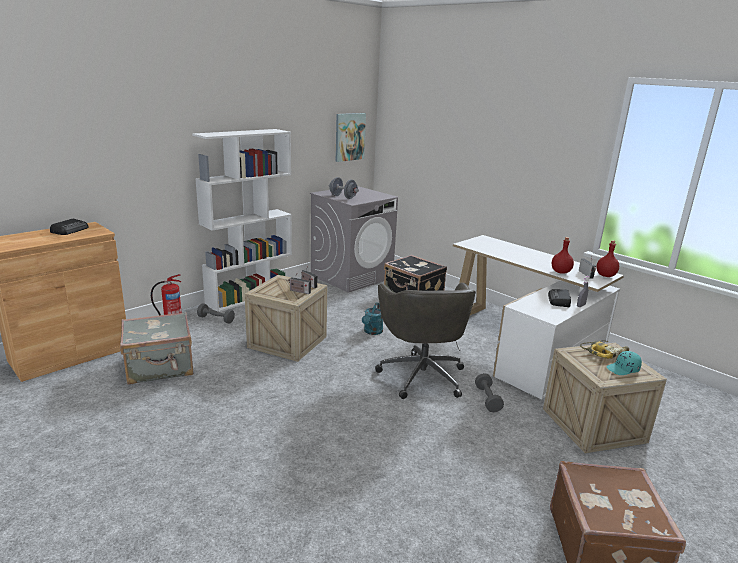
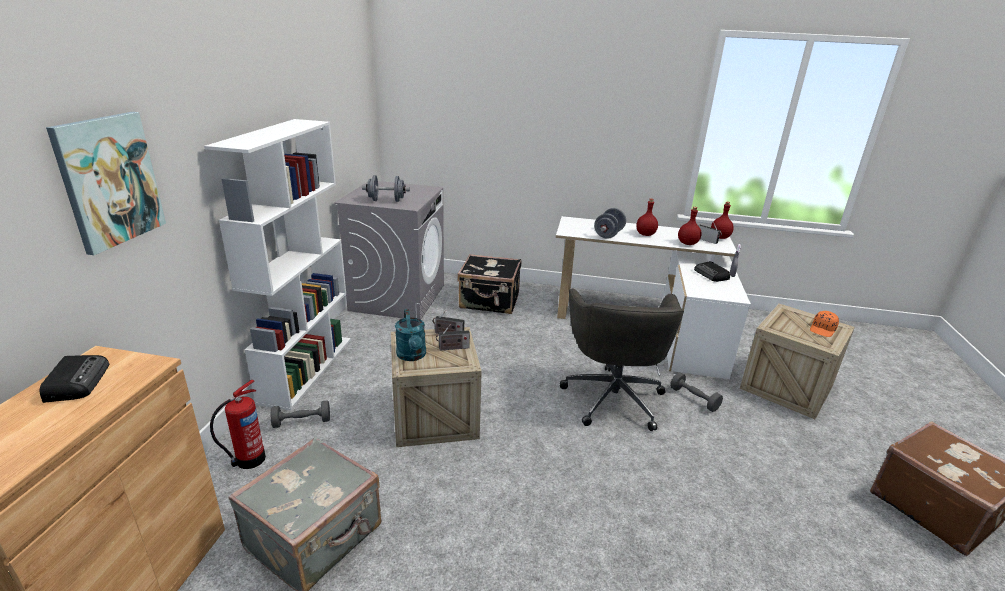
camera: 35 degrees left, 5 degrees up
picture [336,113,366,162] -> picture moved to [46,112,166,255]
turquoise watering can [362,302,383,335] -> turquoise watering can moved to [395,309,426,361]
grey office chair [375,283,476,399] -> grey office chair turned 45 degrees clockwise [560,288,684,431]
power drill [580,340,629,359] -> none
turquoise cap [606,351,642,375] -> orange cap [810,311,839,337]
none -> grey dumbbell [594,208,626,239]
none -> red bottle [636,199,658,236]

